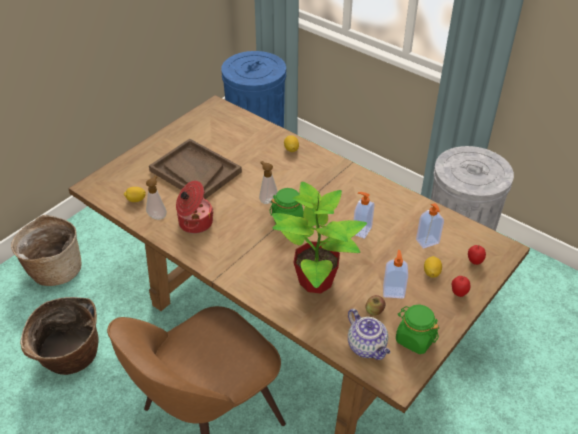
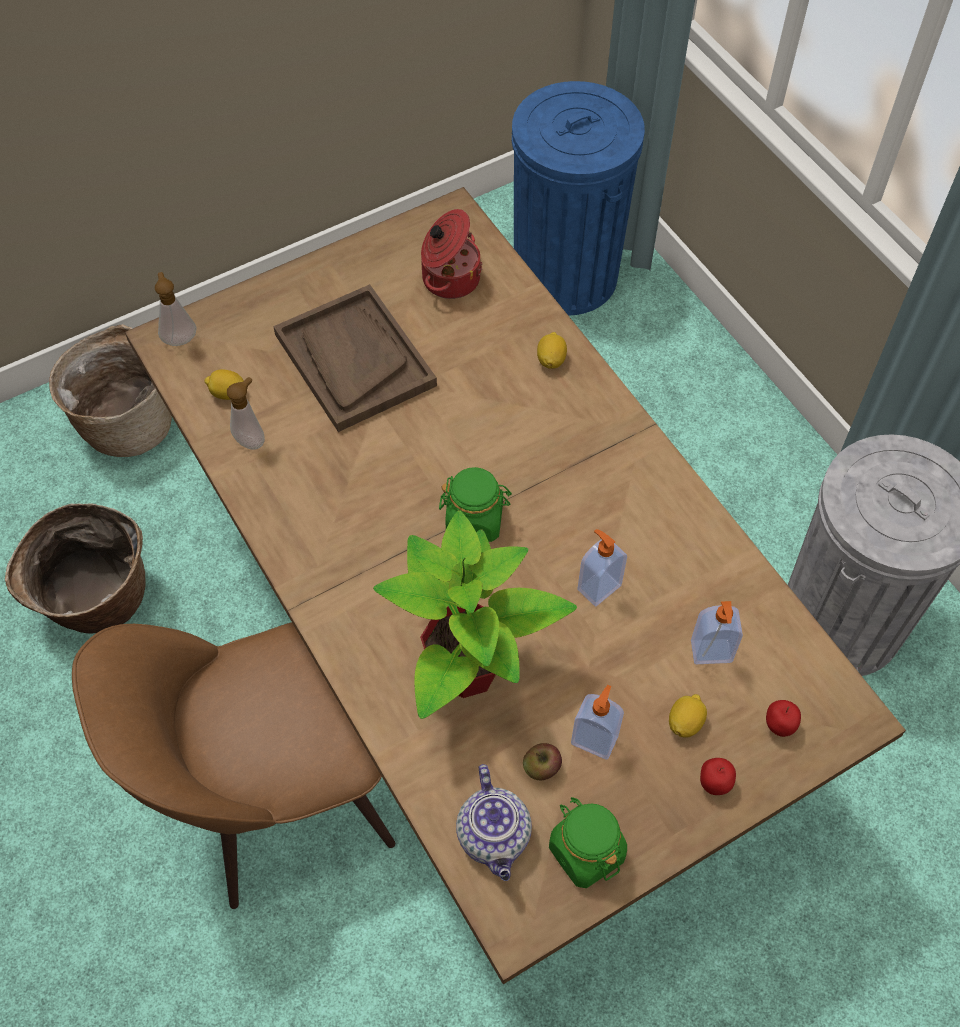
camera: 20 degrees right, 15 degrees up
cooking pot [176,181,213,234] -> cooking pot moved to [421,209,482,299]
soap dispenser [259,161,278,204] -> soap dispenser moved to [155,272,197,346]

